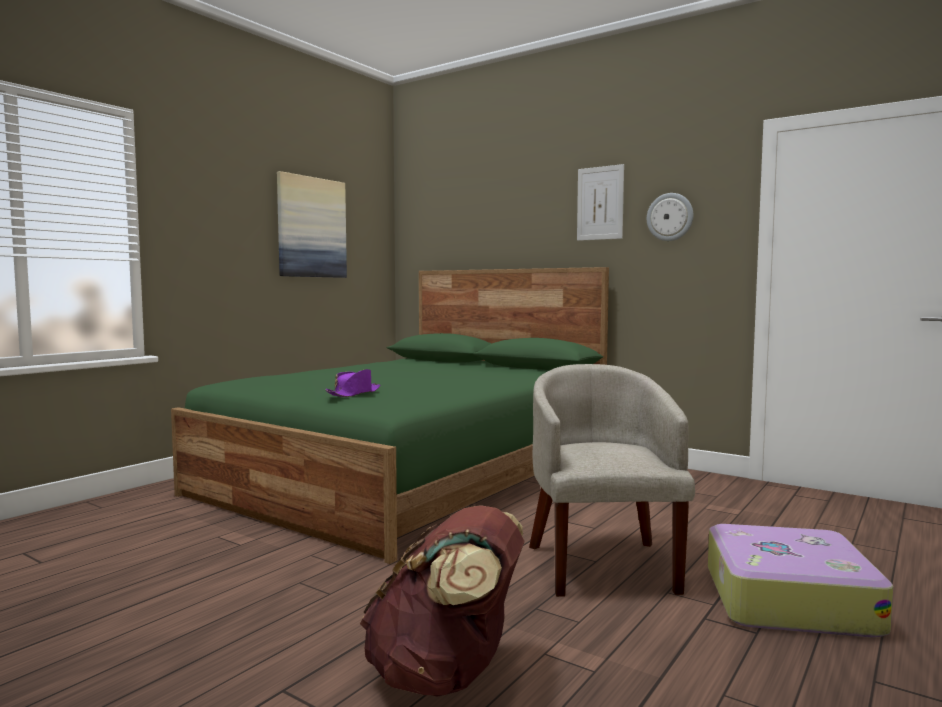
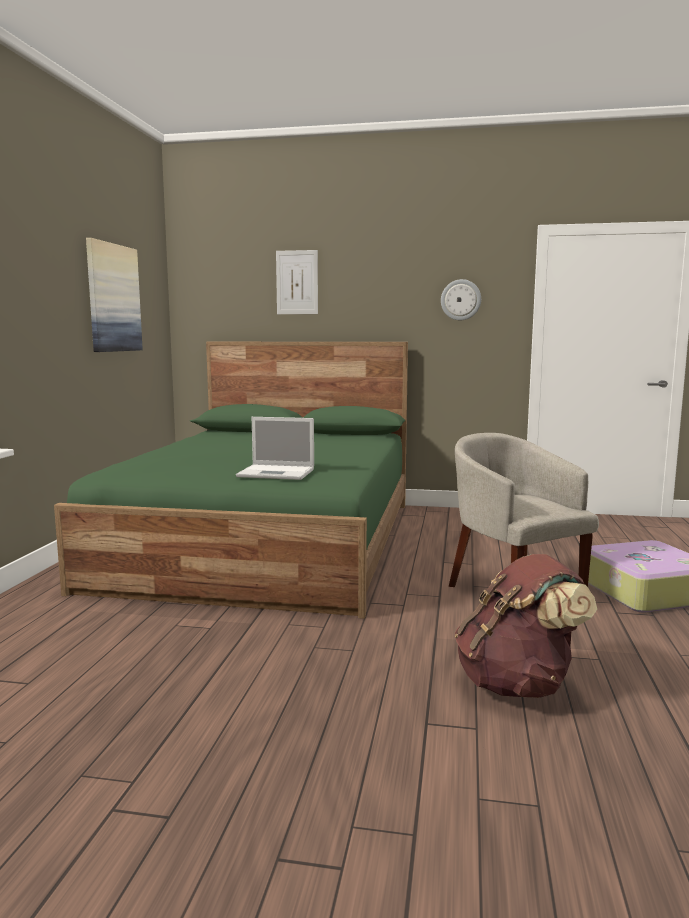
camera: 25 degrees left, 5 degrees up
purple hat [325,369,380,397] -> laptop [236,417,314,480]
picture [577,164,624,241] -> picture moved to [276,250,318,314]

